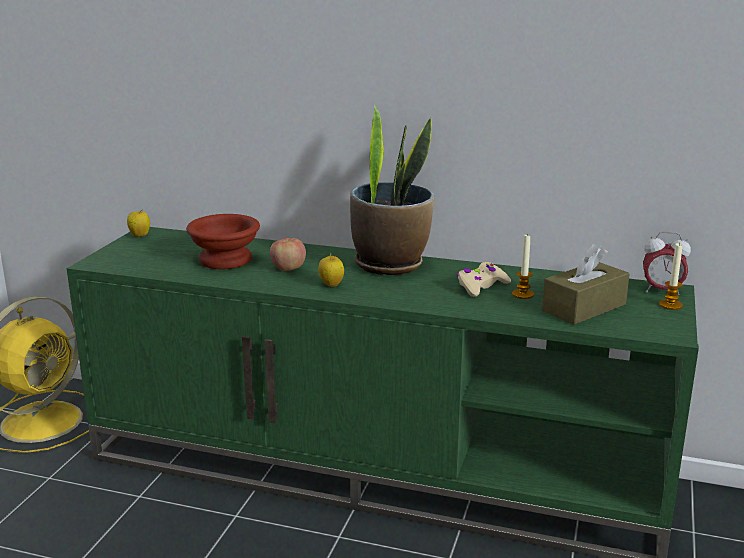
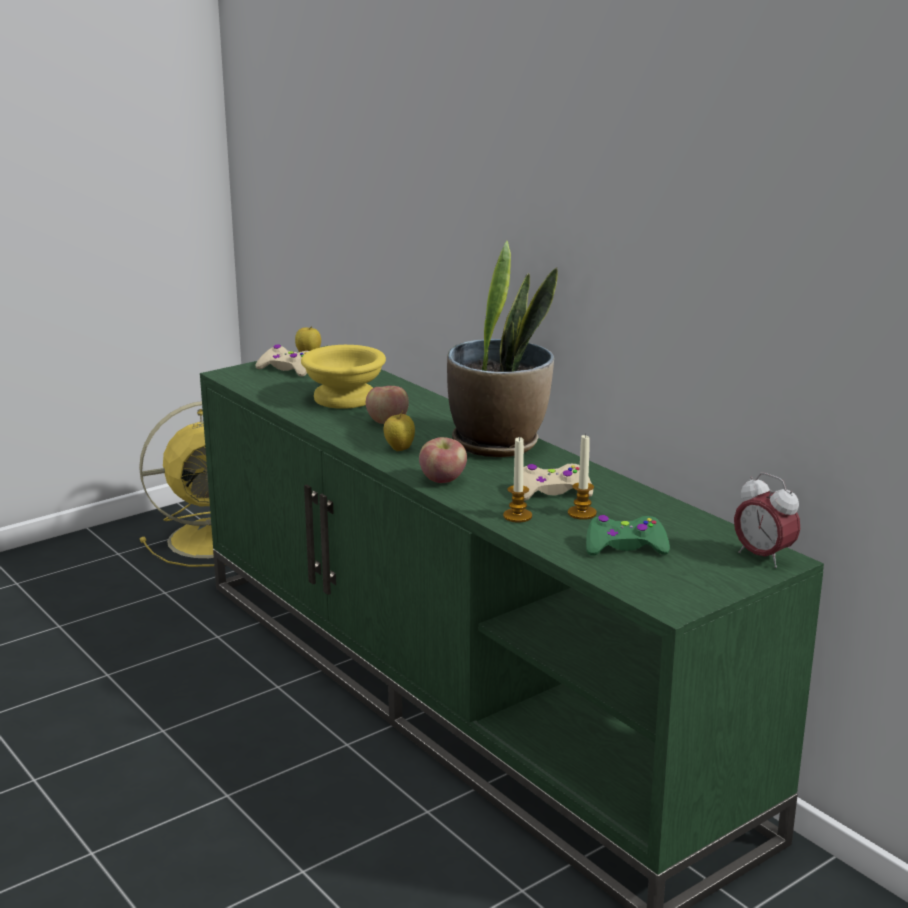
camera: 35 degrees right, 0 degrees up
brown bowl [186,214,260,269] -> yellow bowl [301,345,386,409]
brown tissue box [542,244,629,325] -> green game controller [586,515,670,556]
candle [659,242,683,310] -> candle moved to [503,436,532,523]
none -> beige game controller [255,344,309,377]
none -> apple [419,437,467,483]

